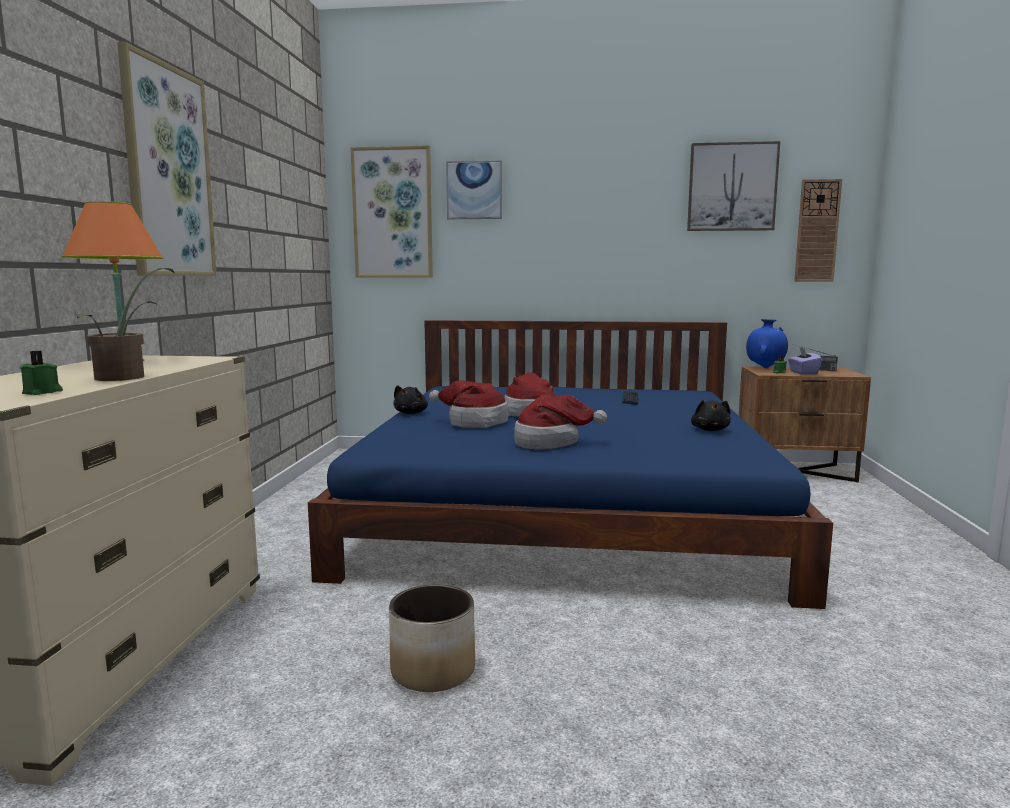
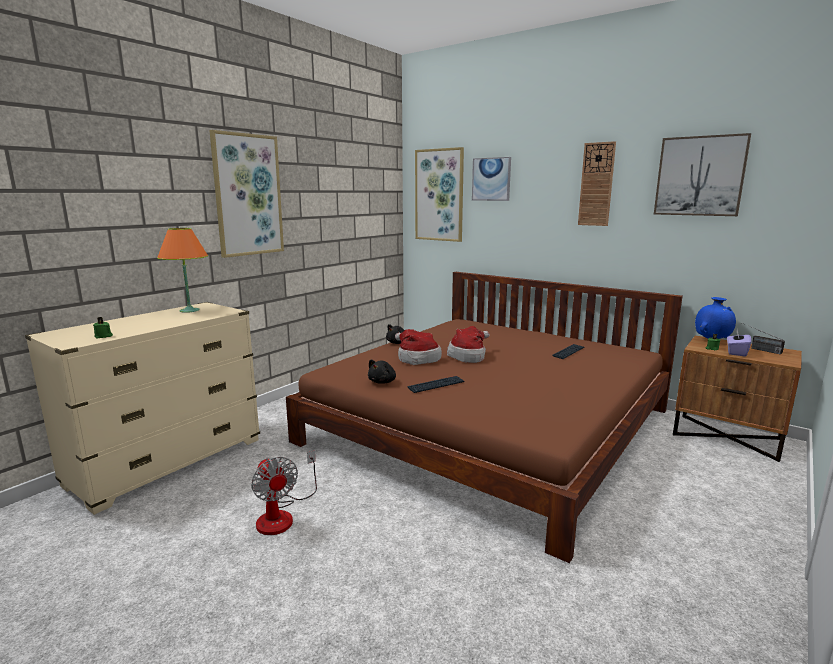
camera: 30 degrees right, 5 degrees up
potted plant [77,268,174,381] -> none
blue bed [308,320,833,609] -> brown bed [286,272,683,563]
planter [389,584,475,692] -> fan [251,450,317,535]
hat [514,394,607,449] -> keyboard [408,376,465,393]
black plush toy [691,400,731,431] -> black plush toy moved to [368,360,396,384]
wall clock [794,179,842,282] -> wall clock moved to [578,141,616,226]

